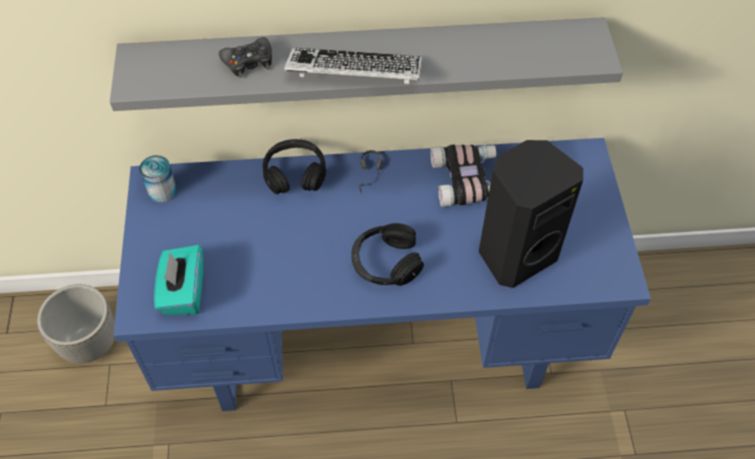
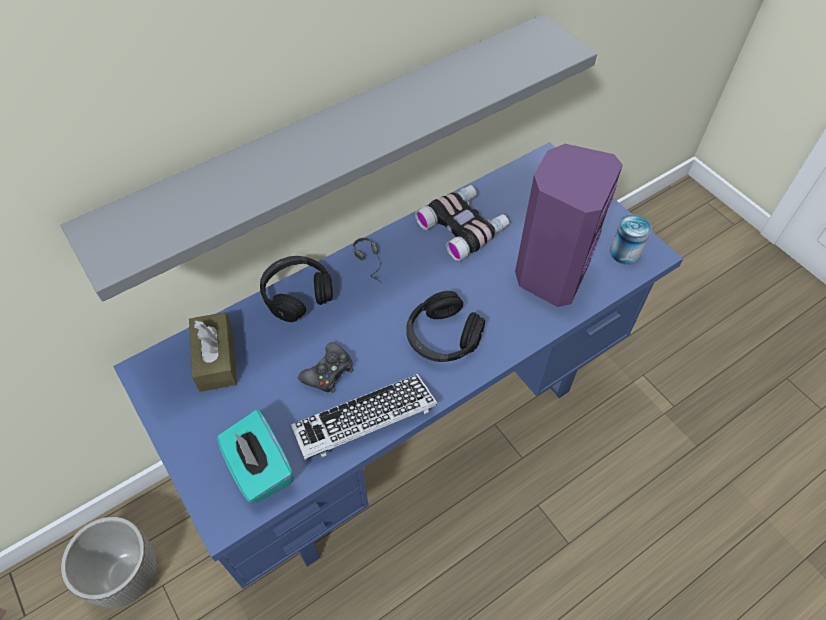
camera: 30 degrees left, 0 degrees up
can [139,155,177,203] -> can moved to [610,214,652,265]
black game controller [219,37,272,78] -> black game controller moved to [298,342,353,393]
keyboard [284,48,422,84] -> keyboard moved to [291,374,437,460]
black speaker [479,140,583,288] -> purple speaker [515,144,623,307]
none -> brown tissue box [189,312,237,392]

